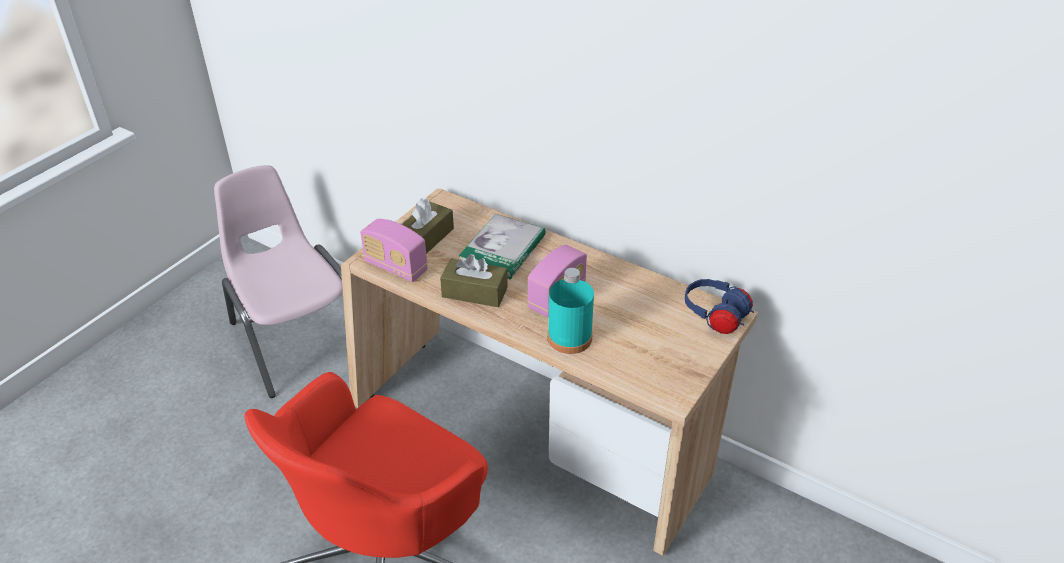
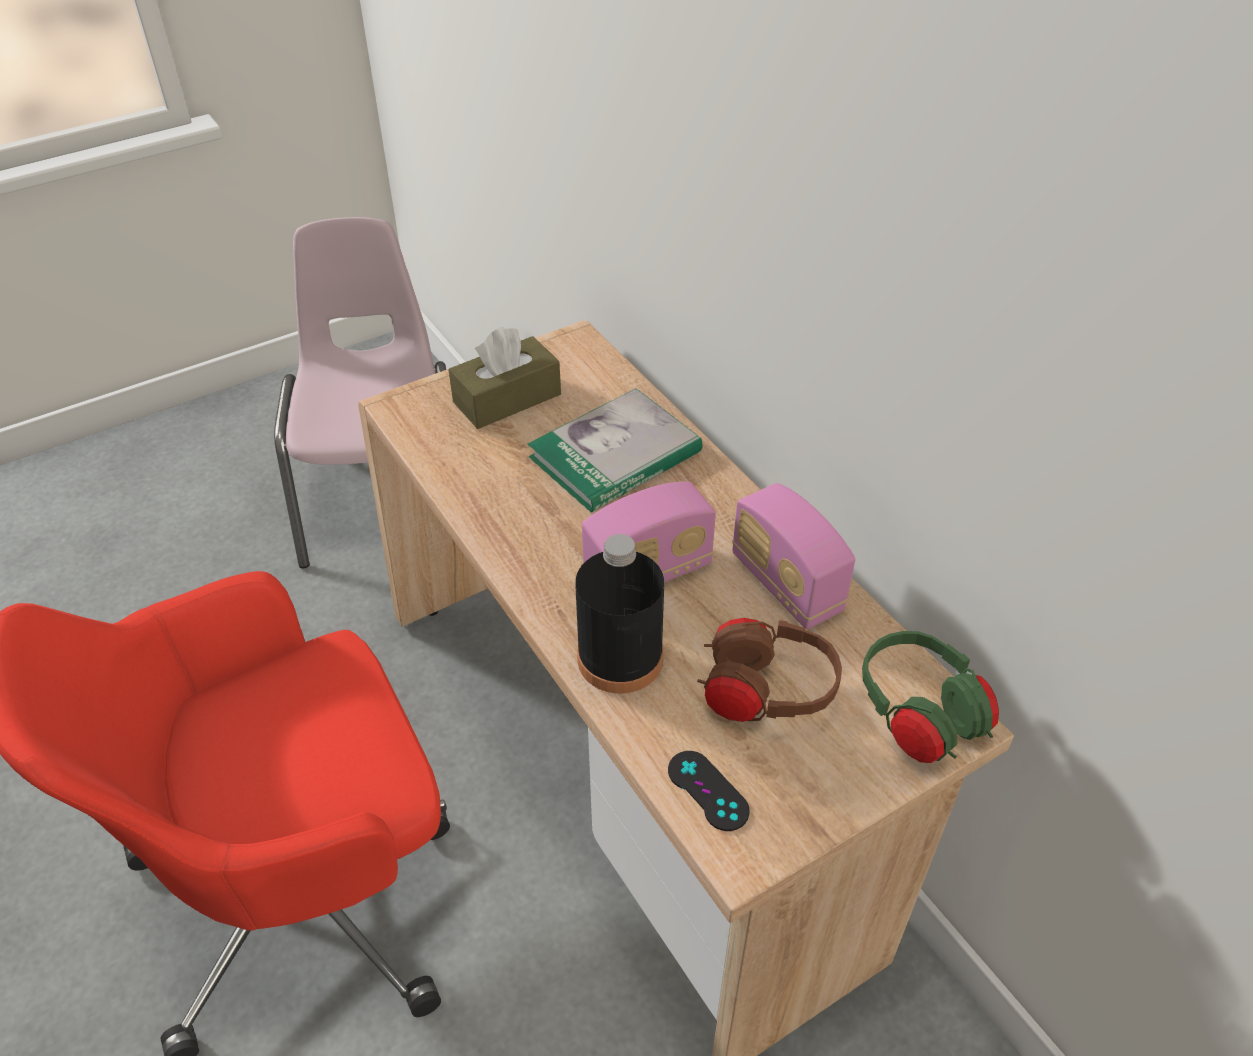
camera: 25 degrees right, 5 degrees up
radio [360,219,428,282] -> radio moved to [732,483,855,629]
brown tissue box [440,254,508,307] -> none
turquoise bottle [548,268,594,354] -> black bottle [575,534,664,693]
blue headphones [685,279,754,334] -> green headphones [862,631,999,763]
none -> black game controller [668,751,750,831]
none -> brown headphones [697,618,842,722]

